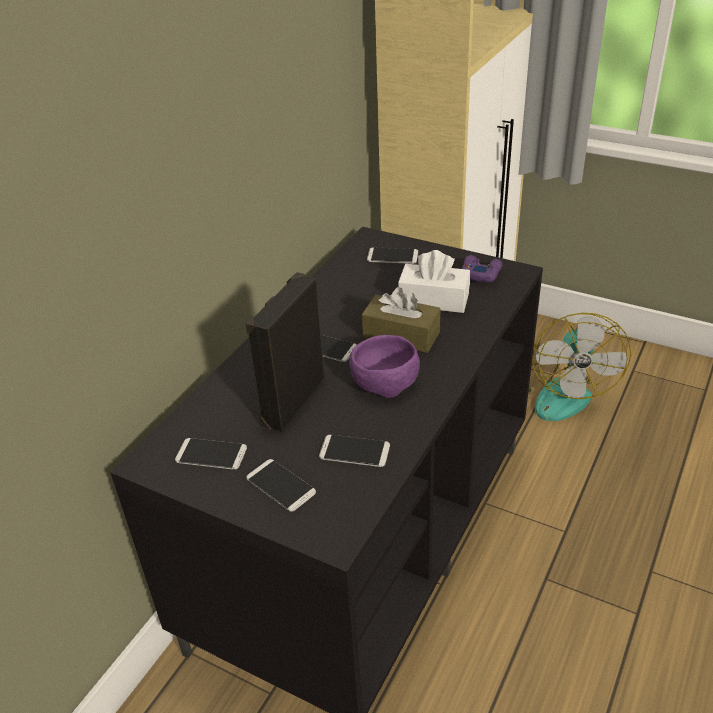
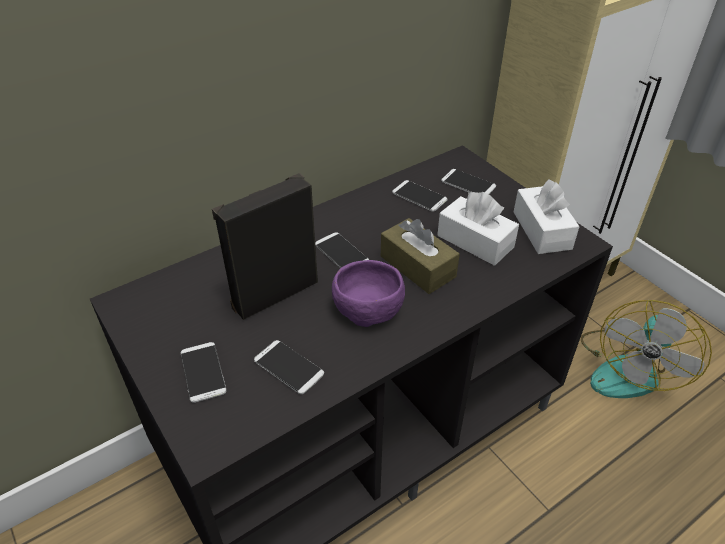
camera: 25 degrees right, 5 degrees up
phone [175,438,247,470] -> phone moved to [392,180,447,212]
purple game controller [462,255,503,282] -> white tissue box [514,179,580,254]

